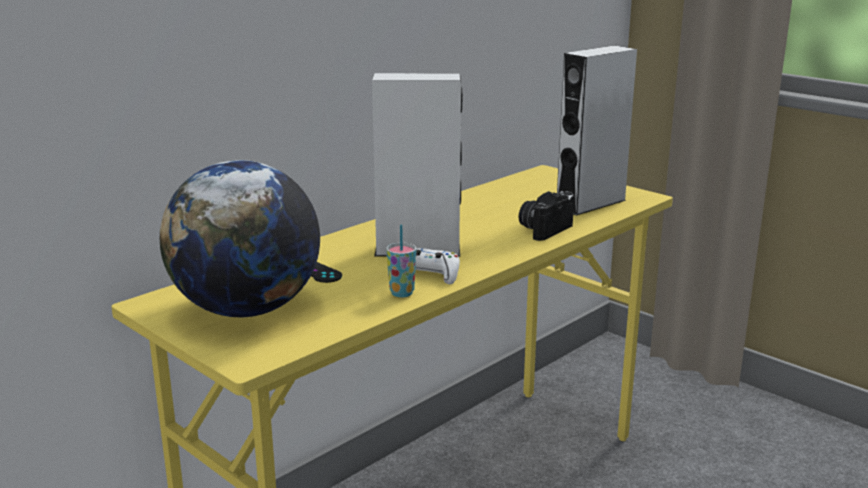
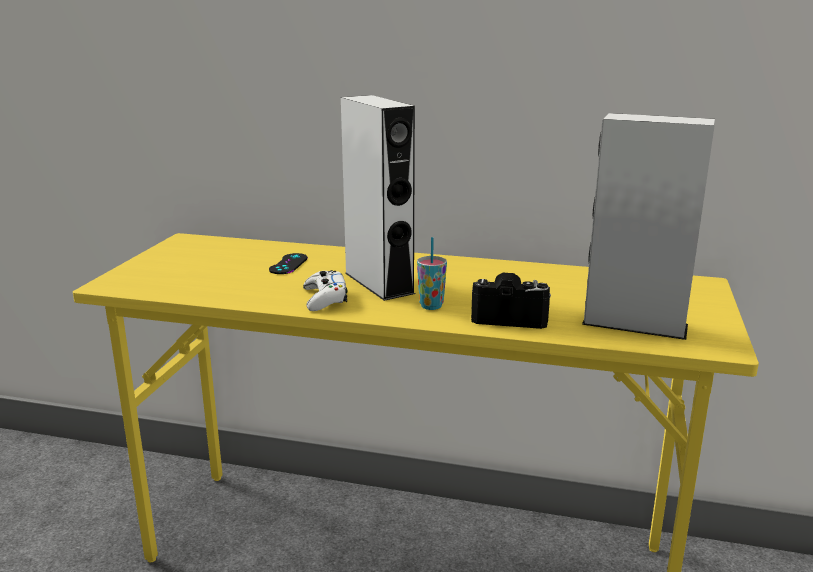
camera: 60 degrees right, 0 degrees up
globe [160,160,320,317] -> none
cup [386,225,417,297] -> cup moved to [417,237,447,310]

